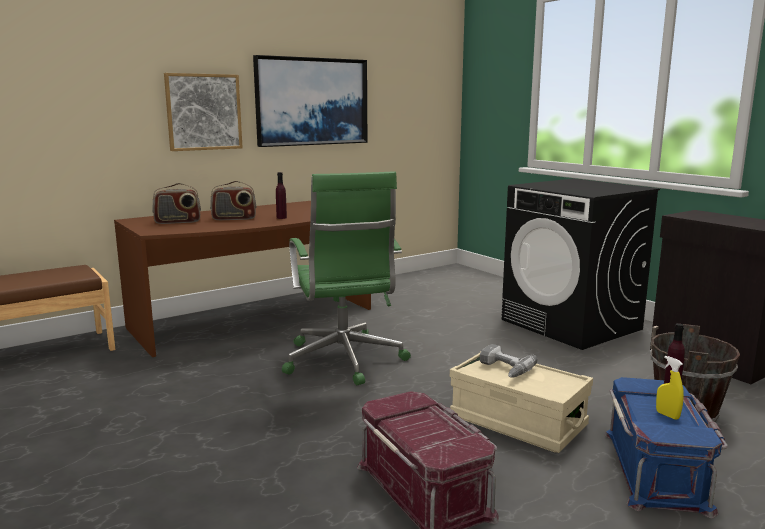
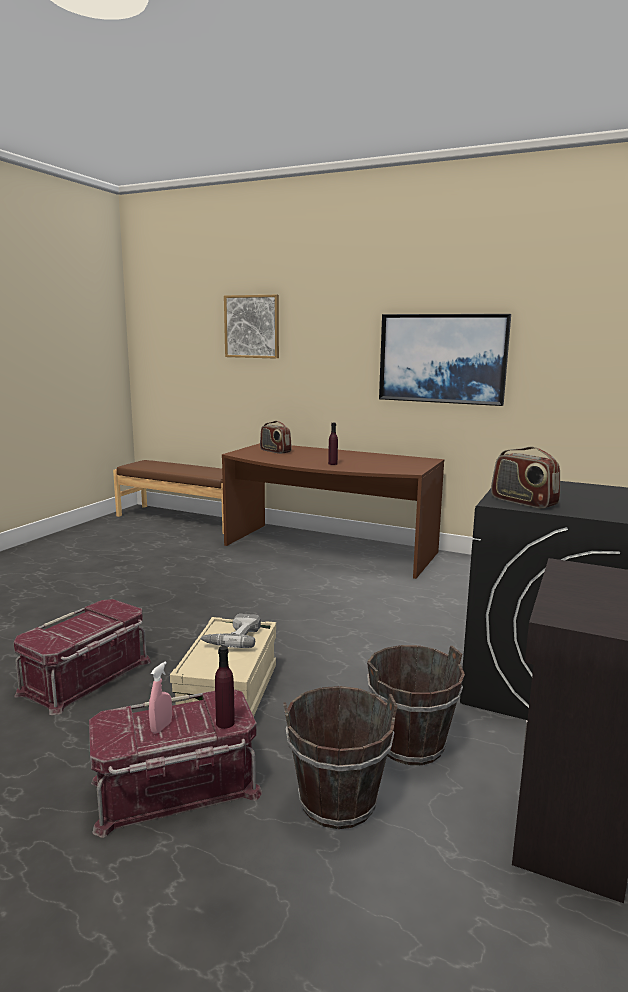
camera: 60 degrees right, 0 degrees up
picture [164,73,243,151] -> picture moved to [224,295,279,359]
radio [210,181,257,220] -> radio moved to [491,447,560,509]
green office chair [282,172,411,385] -> none
blue storage box [604,377,728,519] -> red storage box [89,690,262,838]
yellow spray bottle [656,356,684,420] -> pink spray bottle [149,661,172,734]
none -> brown bucket [367,645,465,765]

